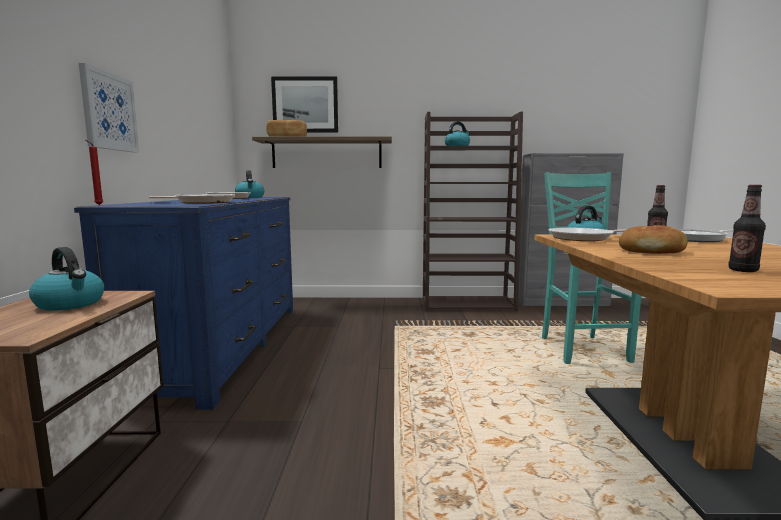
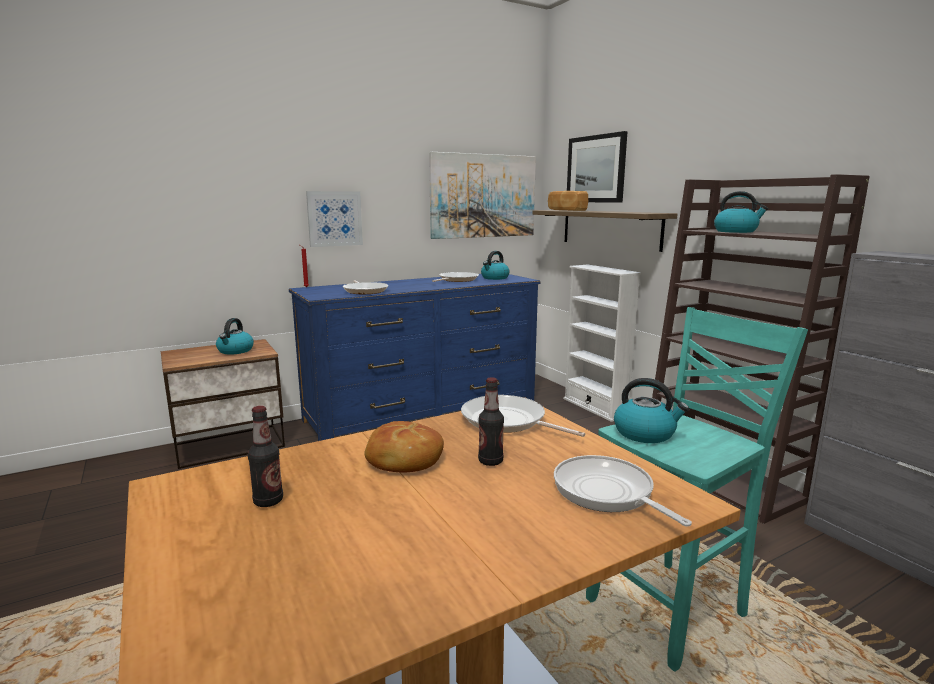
camera: 60 degrees right, 5 degrees up
none -> picture [429,152,536,239]
none -> white bookcase [563,265,641,422]

